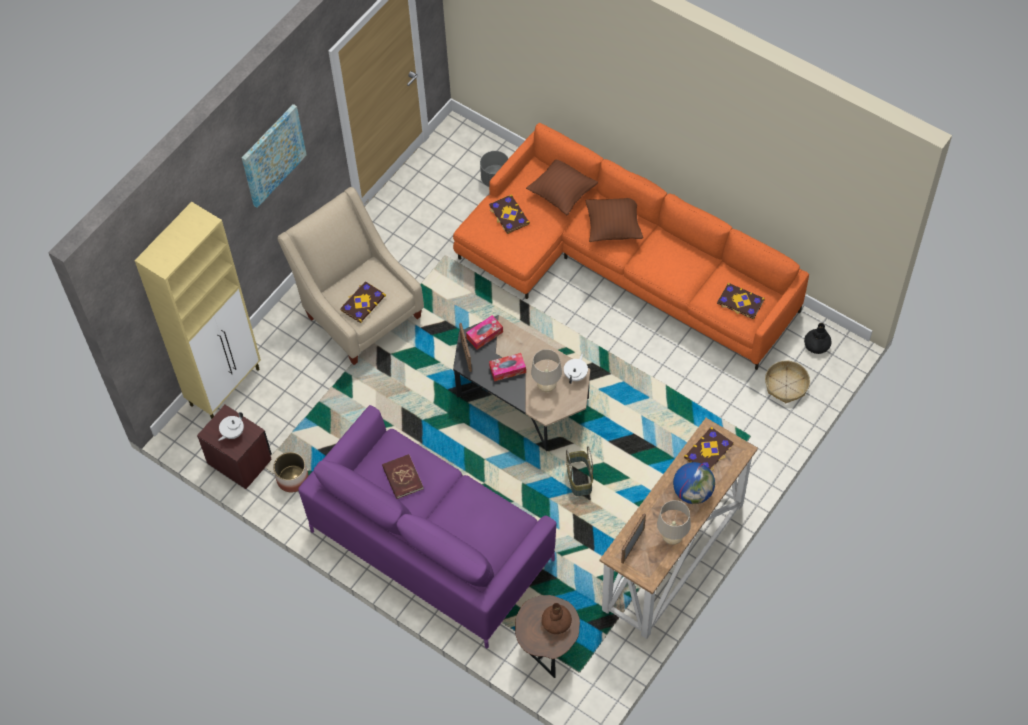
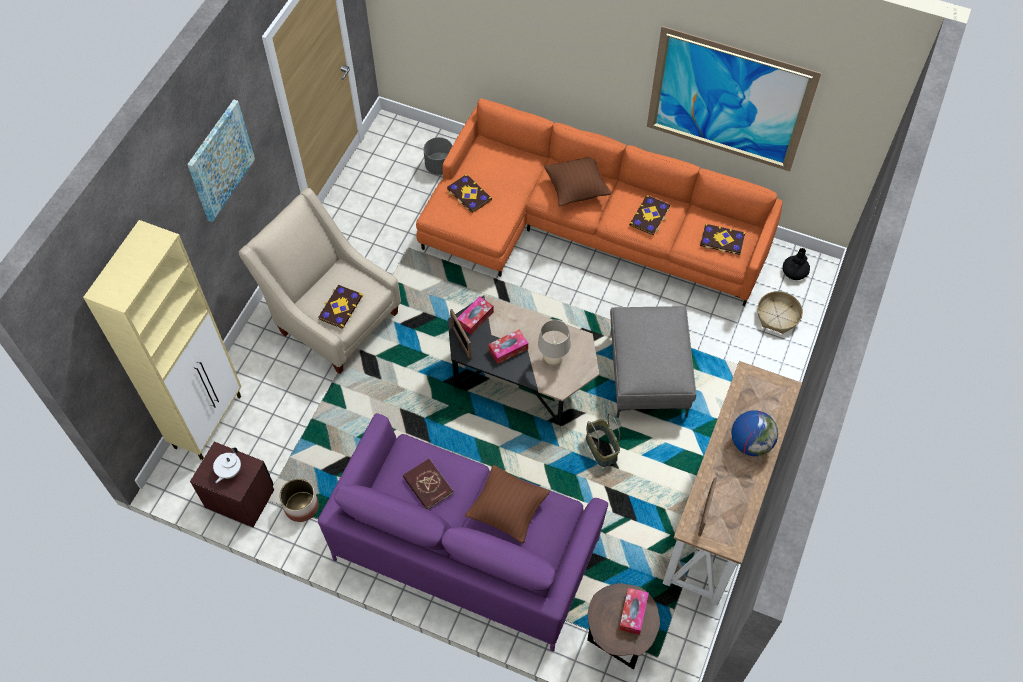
camera: 15 degrees left, 0 degrees up
brown pillow [526,160,598,215] -> brown pillow moved to [465,465,550,544]
brown vase [542,603,572,634] -> tissue box [619,588,649,635]
white teapot [564,354,588,384] -> none
beige table lamp [657,500,691,545] -> none
book [684,427,734,471] -> book moved to [629,195,670,235]
none -> grey ottoman [610,306,696,418]
none -> picture [647,26,821,172]

